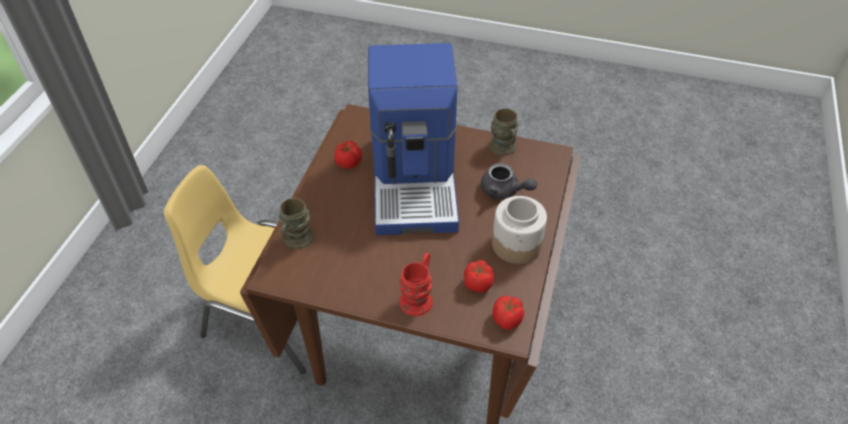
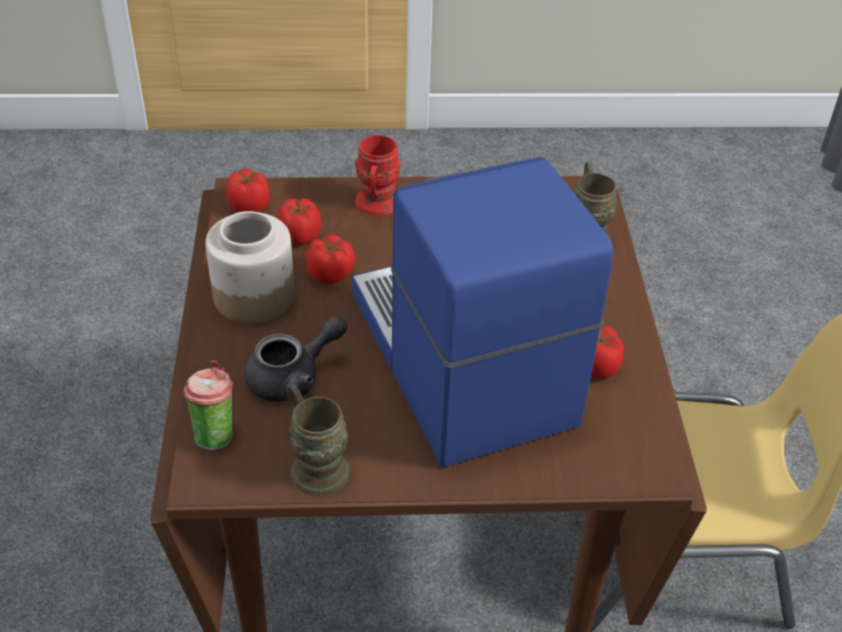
camera: 160 degrees right, 5 degrees down
grey teapot [481,163,537,199] -> grey teapot turned 135 degrees clockwise [245,316,347,402]
none -> cup [183,360,233,450]
none -> tomato [306,234,355,284]

